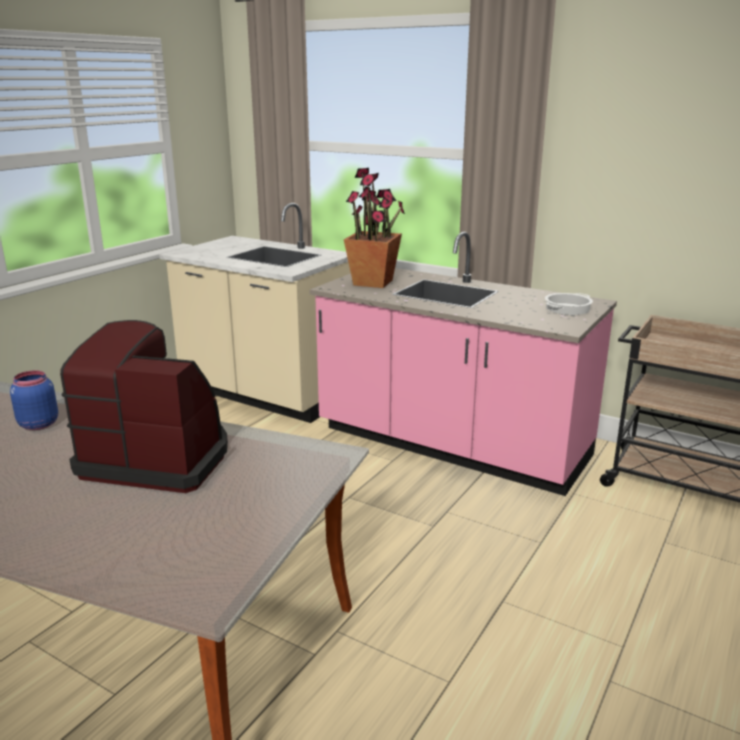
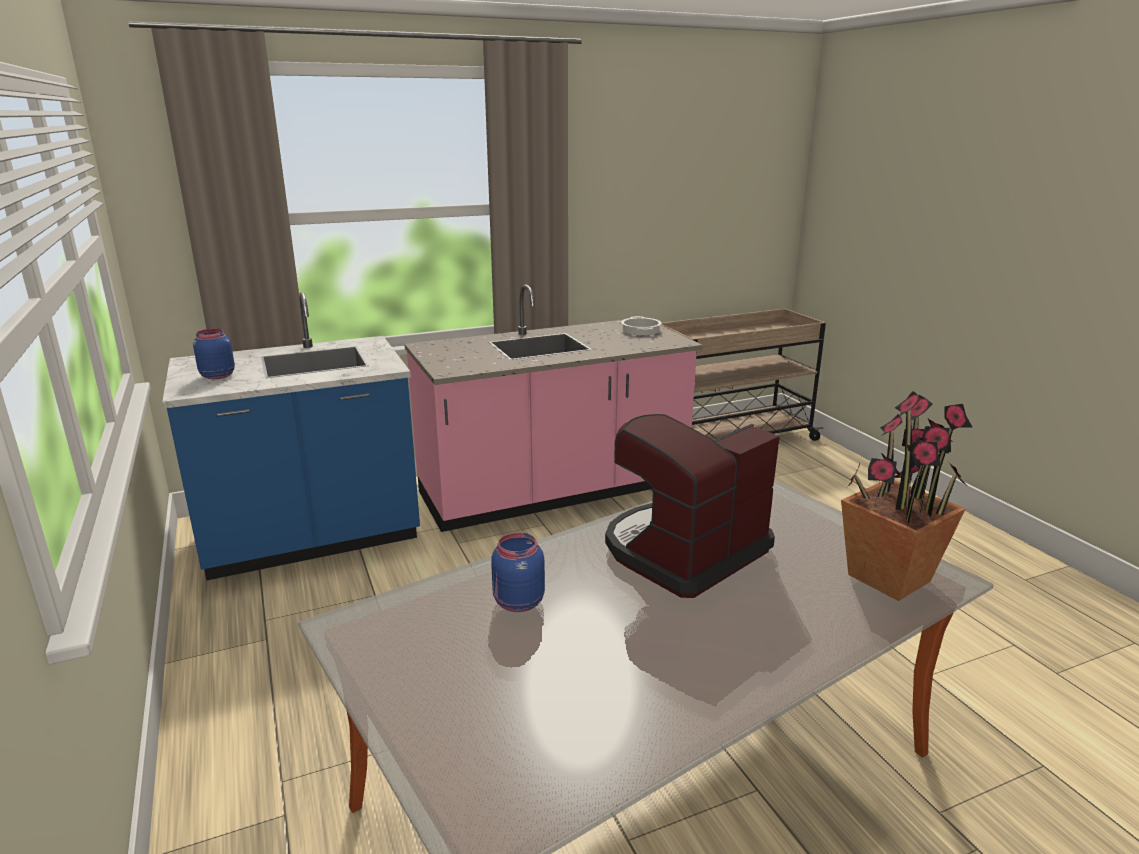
camera: 55 degrees left, 0 degrees up
beige counter [159,203,351,423] -> blue counter [162,292,420,581]
potted plant [344,168,405,288] -> potted plant moved to [841,391,972,601]
none -> blue jar [193,328,235,379]

